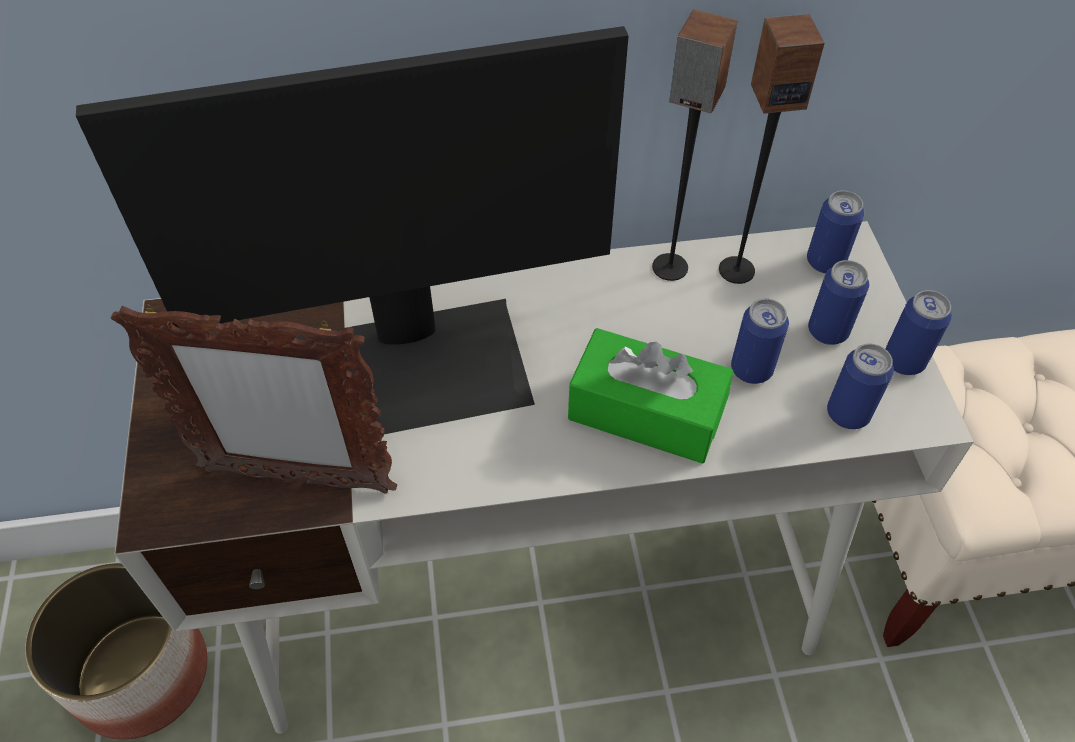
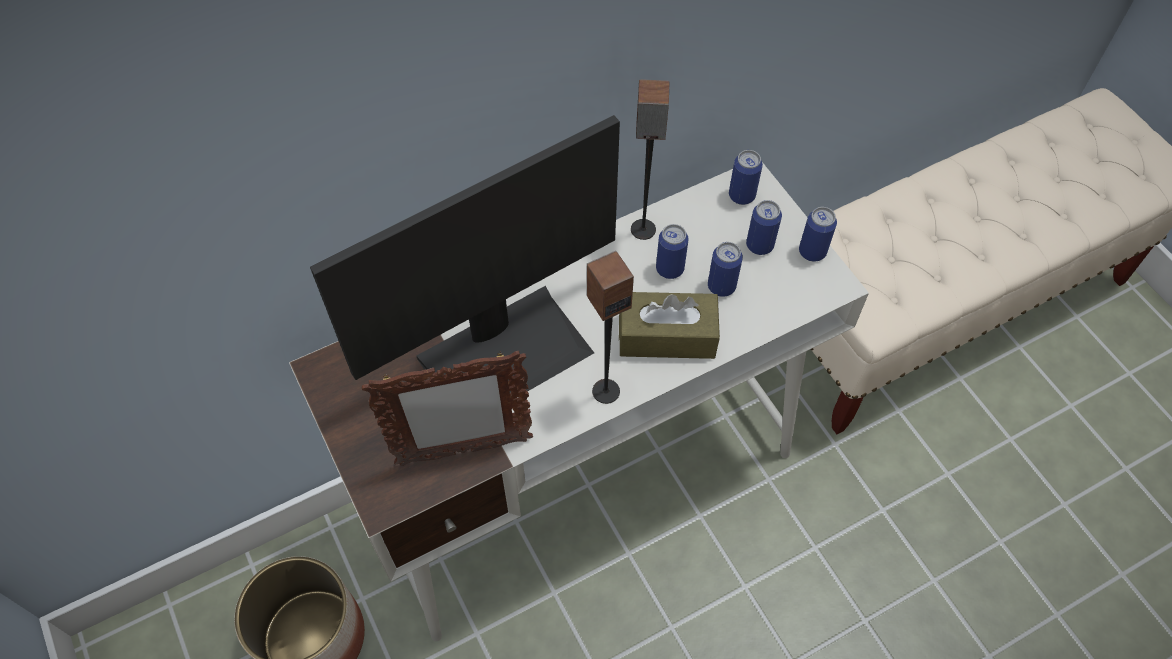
camera: 20 degrees left, 5 degrees up
green tissue box [568,328,733,464] -> brown tissue box [619,292,720,359]
speaker [719,14,824,284] -> speaker moved to [587,251,634,404]
can [827,344,894,429] -> can moved to [656,224,689,279]

